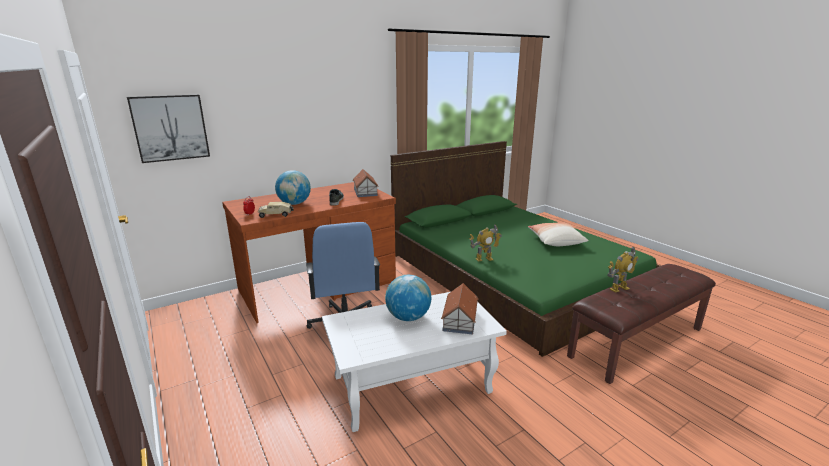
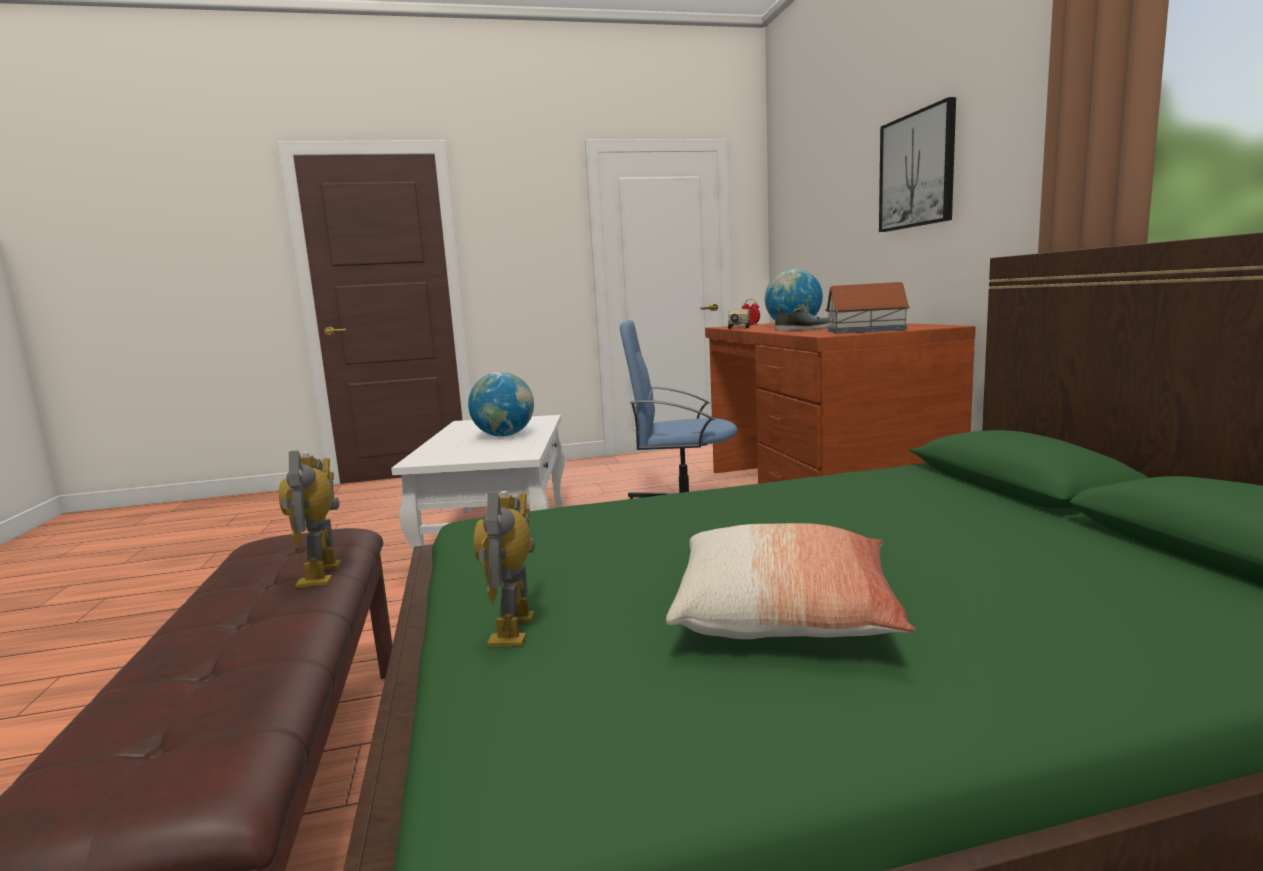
camera: 110 degrees right, 10 degrees down
picture [127,95,210,163] -> picture moved to [879,97,956,232]
toy house [441,283,478,335] -> none
toy robot [469,224,502,261] -> toy robot moved to [474,491,535,647]

